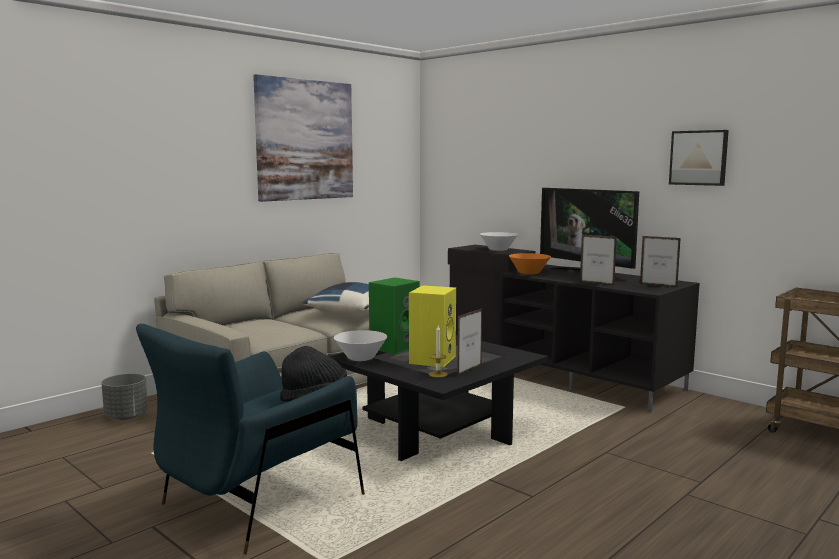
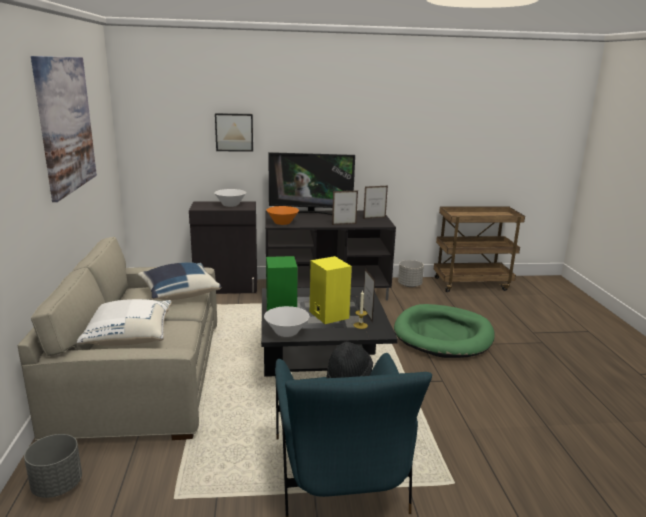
camera: 50 degrees left, 10 degrees up
picture [669,130,729,186] -> picture moved to [215,113,253,152]
none -> white pillow [77,299,172,346]
none -> green dog bed [394,304,495,358]
none -> grey planter [398,260,424,287]

